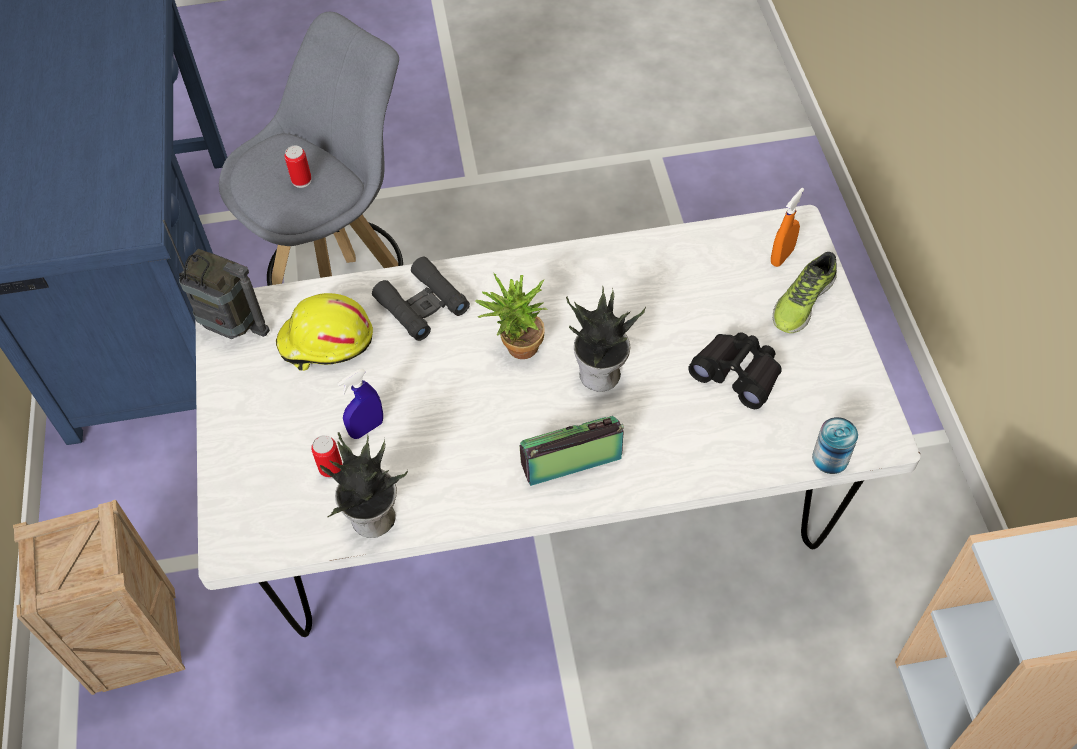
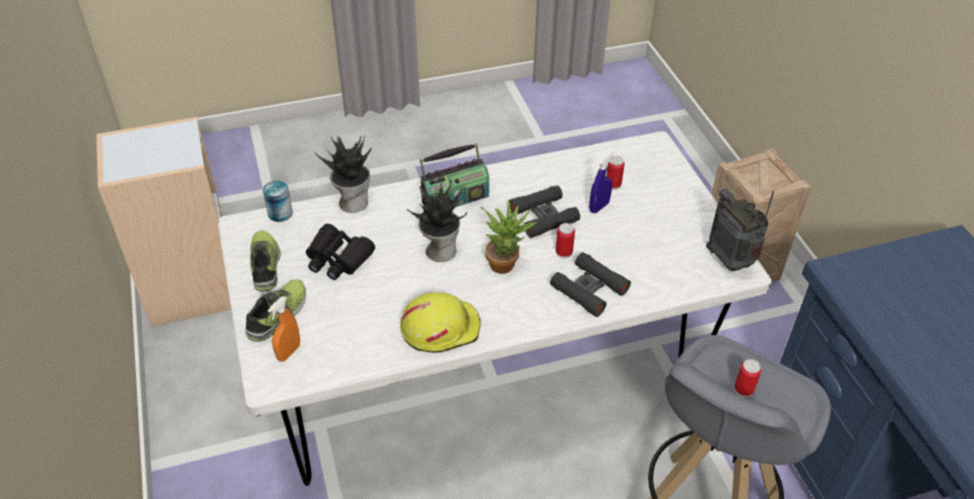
camera: 170 degrees right, 10 degrees down
radio [163,220,270,339] -> radio turned 45 degrees clockwise [706,189,774,272]
yellow hard hat [276,293,373,371] -> yellow hard hat moved to [400,292,481,353]
potted plant [320,432,408,538] -> potted plant moved to [315,136,372,213]
none -> shoe [250,230,281,292]
none -> black binoculars [508,185,580,238]
none -> can [556,223,575,258]

